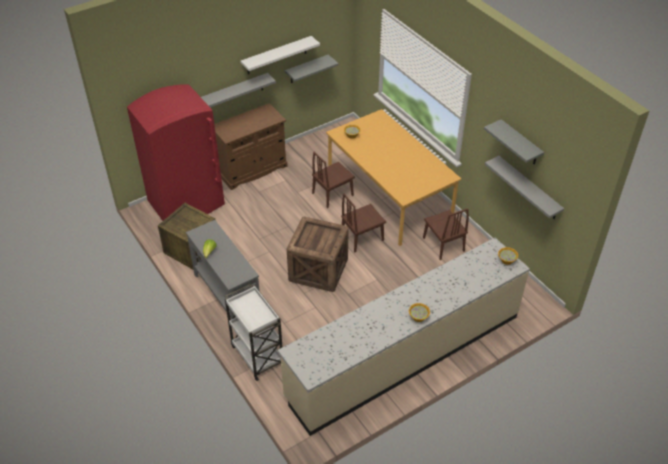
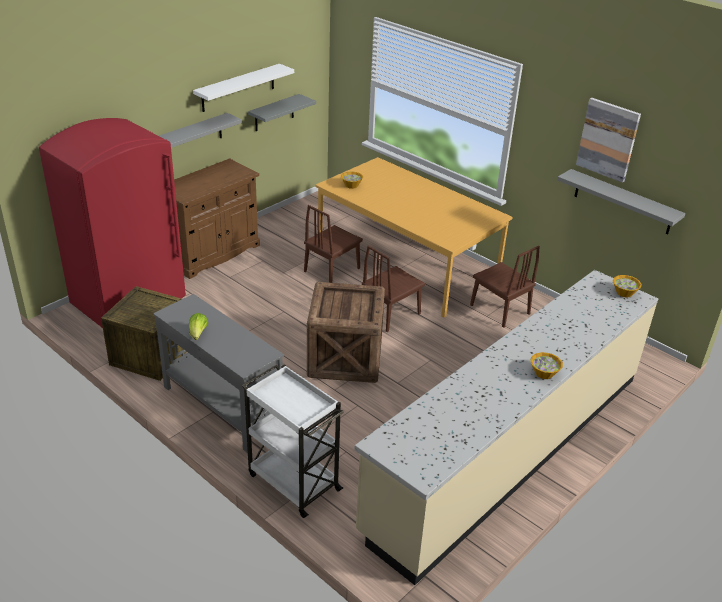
camera: 15 degrees left, 10 degrees down
grey shelf [484,119,544,164] -> picture [576,98,641,183]

